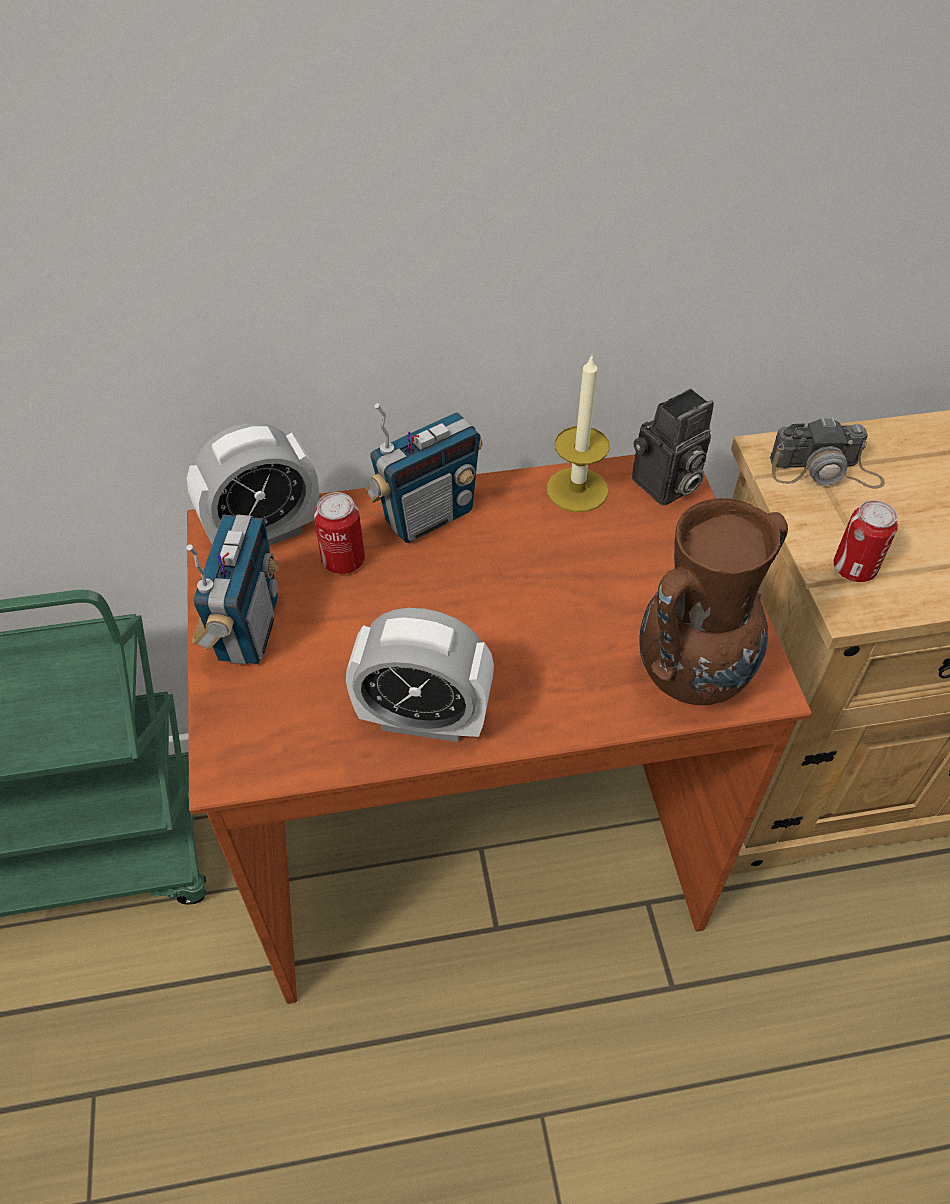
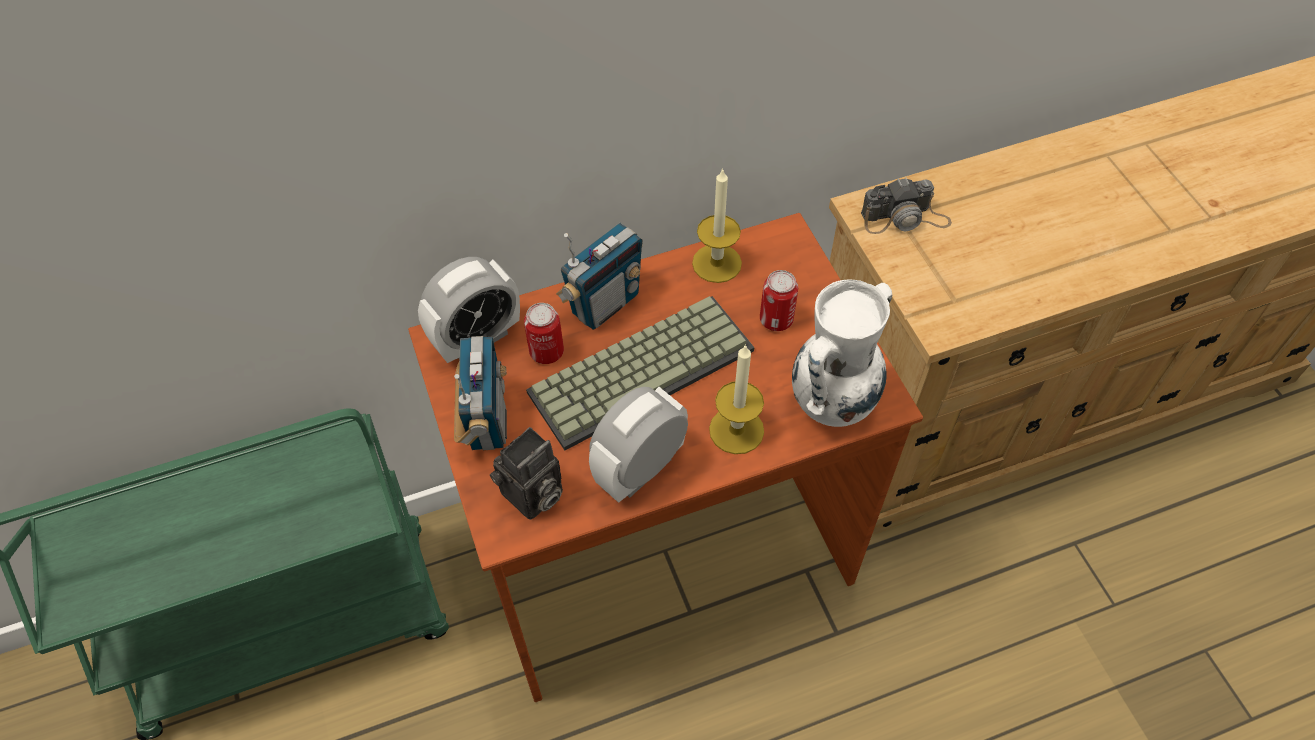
camera: 10 degrees left, 5 degrees up
alarm clock [346,608,494,742] -> alarm clock turned 135 degrees clockwise [589,387,688,503]
camera [632,389,714,506] -> camera moved to [490,427,563,520]
brown vase [639,498,788,705] -> white vase [792,280,892,427]
can [834,500,898,582] -> can moved to [760,270,798,331]
none -> keyboard [526,296,754,451]
none -> candle [709,344,764,454]

